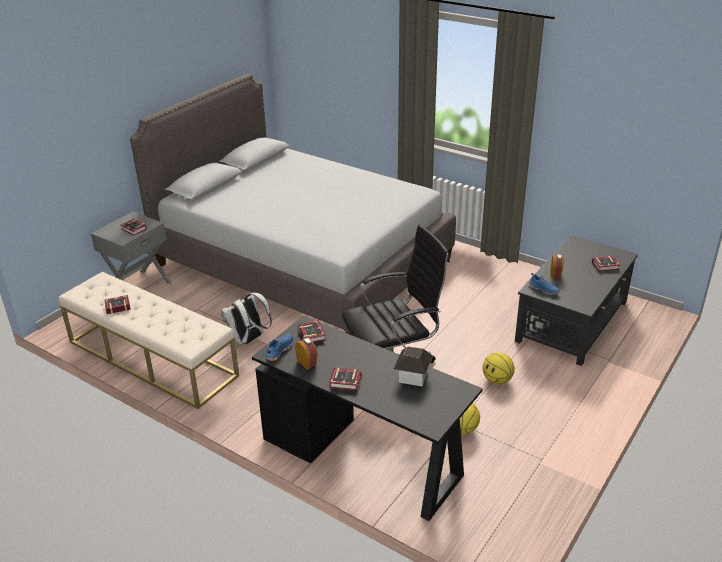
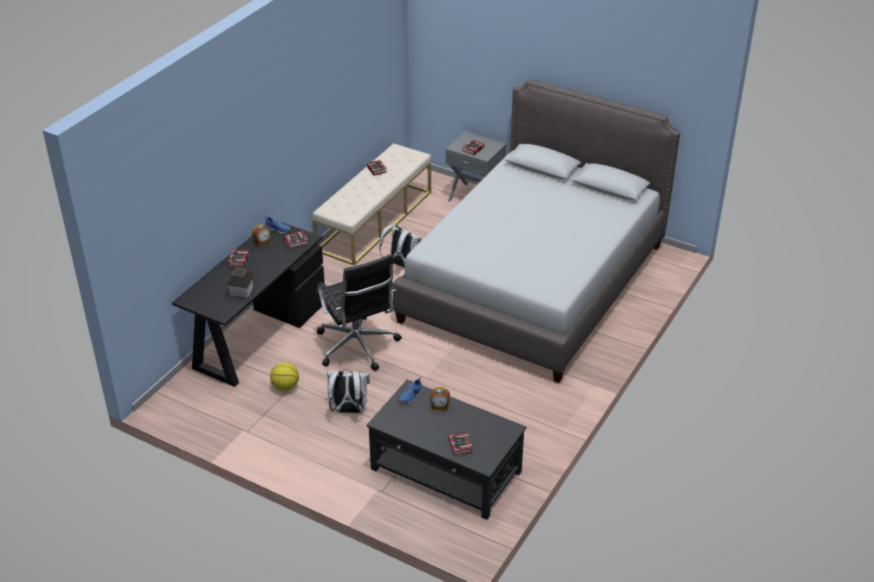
camera: 85 degrees right, 5 degrees up
basketball [483,352,515,384] -> white backpack [327,369,370,413]

